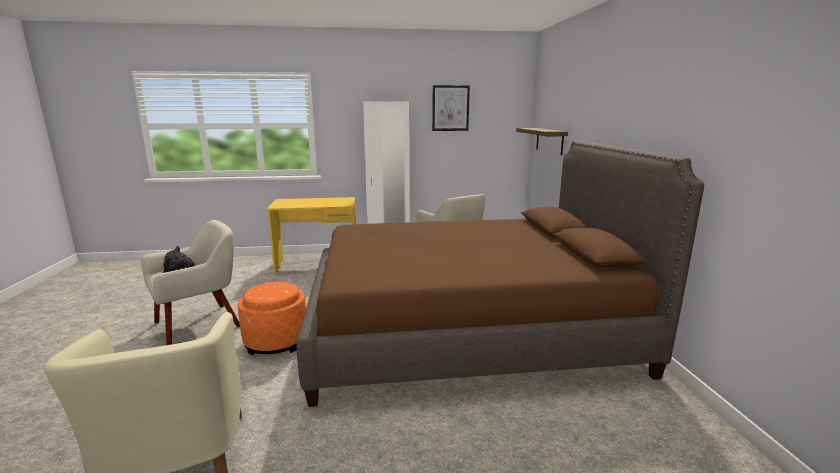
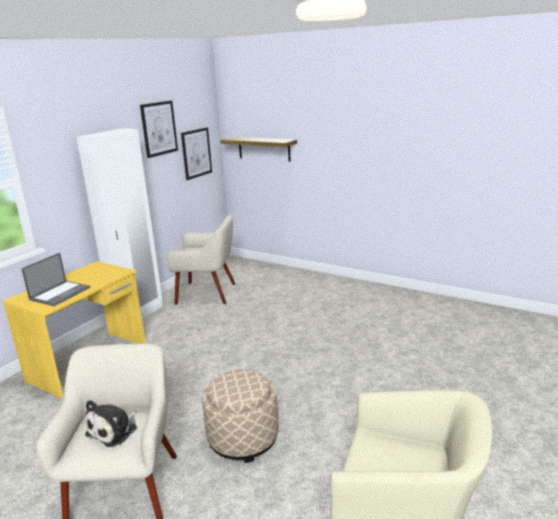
camera: 50 degrees left, 5 degrees up
orange ottoman [238,282,306,355] -> beige ottoman [202,369,278,463]
brown bed [297,141,704,407] -> none
none -> laptop [21,253,90,306]
none -> picture [181,127,212,180]

